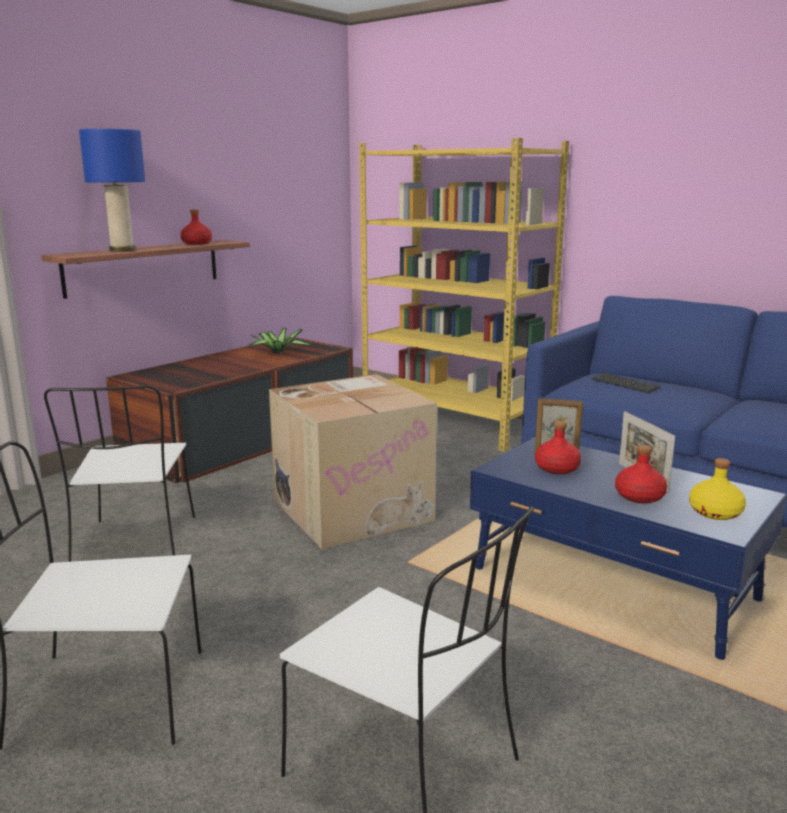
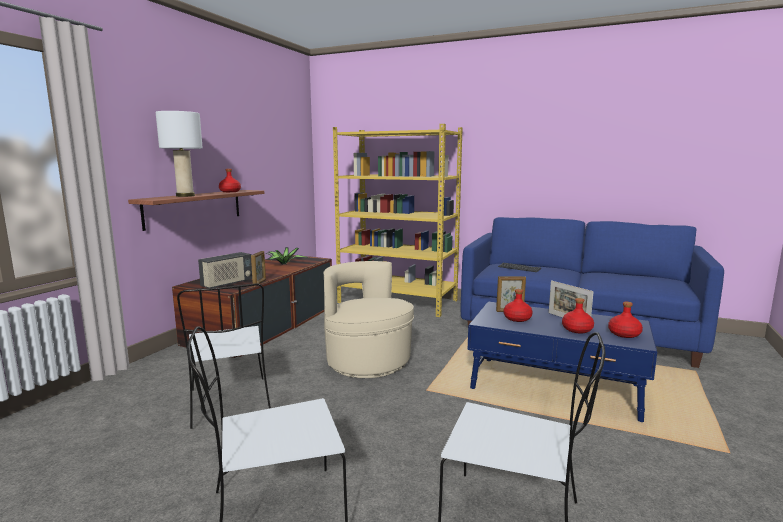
camera: 15 degrees left, 5 degrees down
blue table lamp [79,128,145,252] -> white table lamp [156,111,203,197]
cardboard box [269,374,437,549] -> beige armchair [323,261,414,378]
yellow bottle [689,458,746,520] -> red bottle [608,302,643,338]
none -> radio [198,252,252,288]
none -> picture frame [251,251,266,286]

